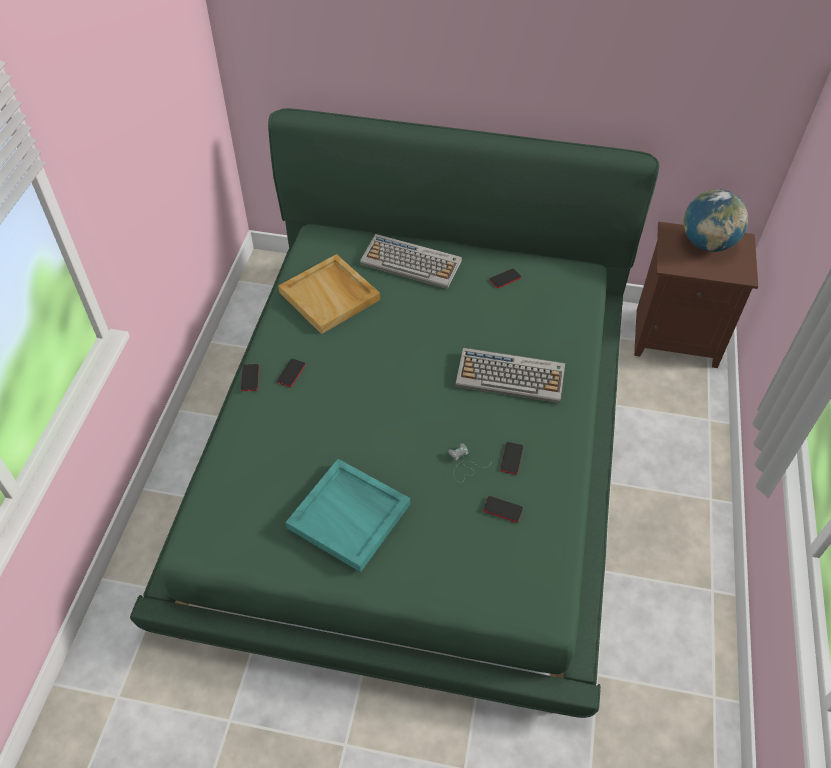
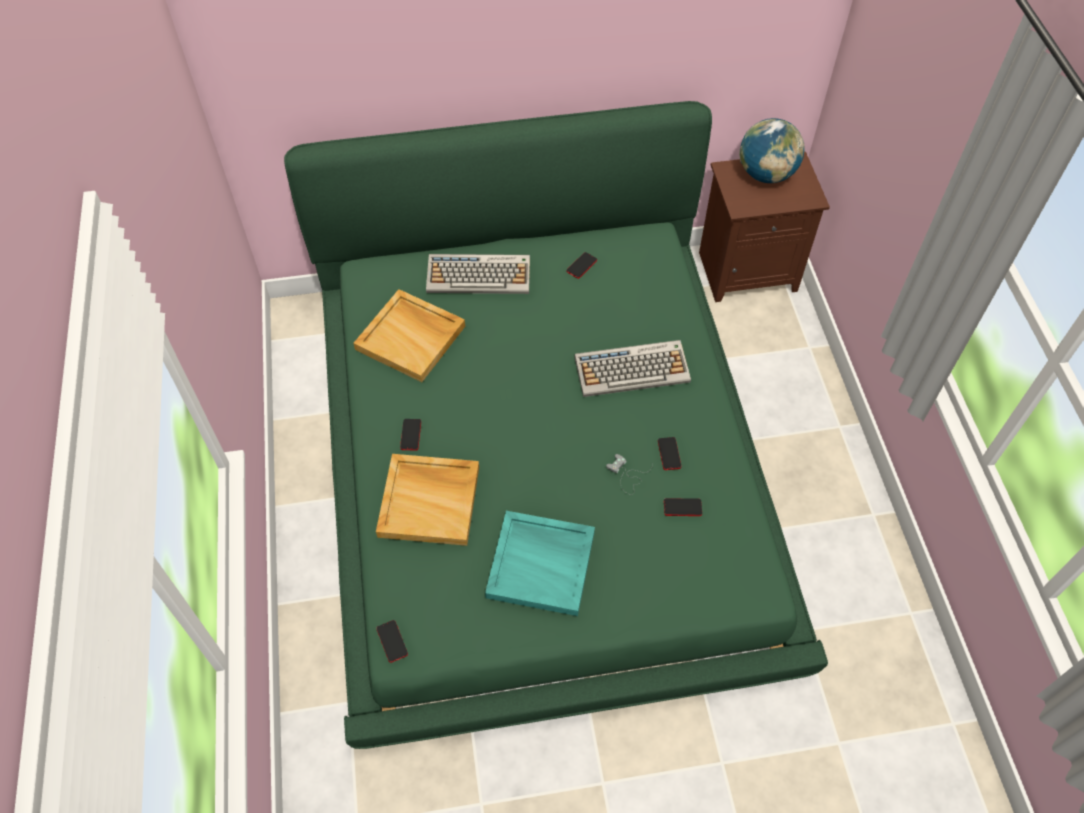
camera: 20 degrees left, 5 degrees up
phone [241,364,259,391] -> phone moved to [376,620,408,663]
none -> beige tray [376,454,479,546]

